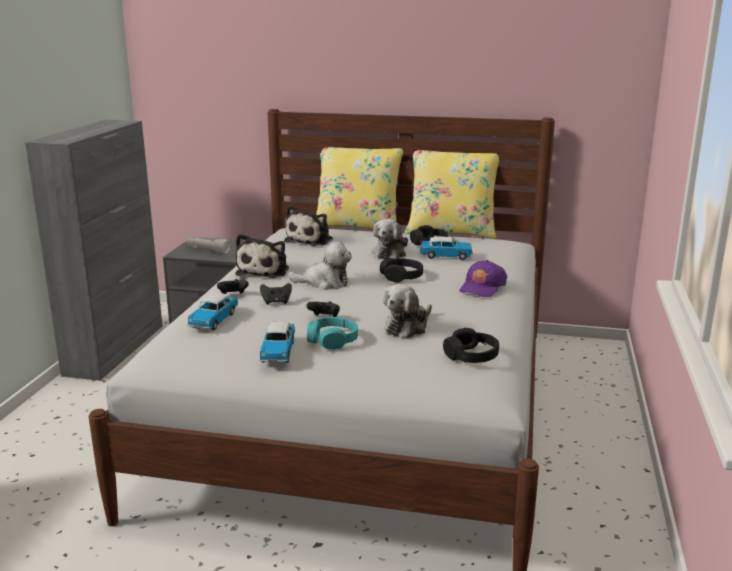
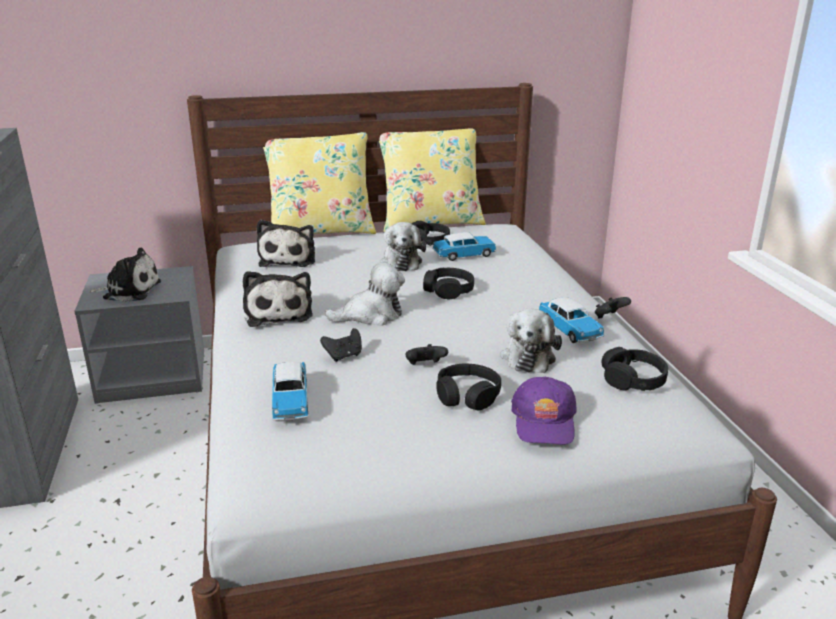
camera: 25 degrees left, 5 degrees up
white flashlight [186,237,230,253] -> plush toy [89,248,161,302]
black game controller [217,279,249,294] -> black game controller moved to [595,297,631,319]
toy car [259,321,295,363] -> toy car moved to [539,297,604,343]
turquoise headphones [307,317,358,350] -> black headphones [436,364,501,410]
purple cap [459,260,507,297] -> purple cap moved to [511,377,577,445]

